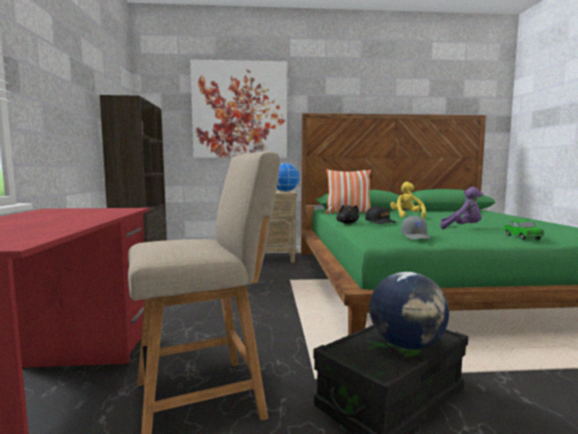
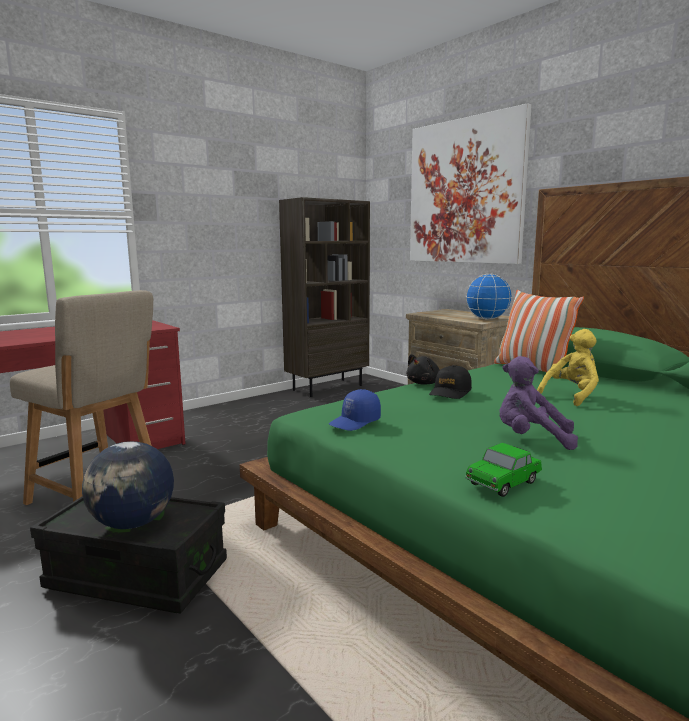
camera: 55 degrees right, 5 degrees up
grey cap [401,215,432,239] -> blue cap [329,389,381,431]
purple plush toy [440,187,483,229] -> purple plush toy turned 120 degrees clockwise [499,356,578,450]

